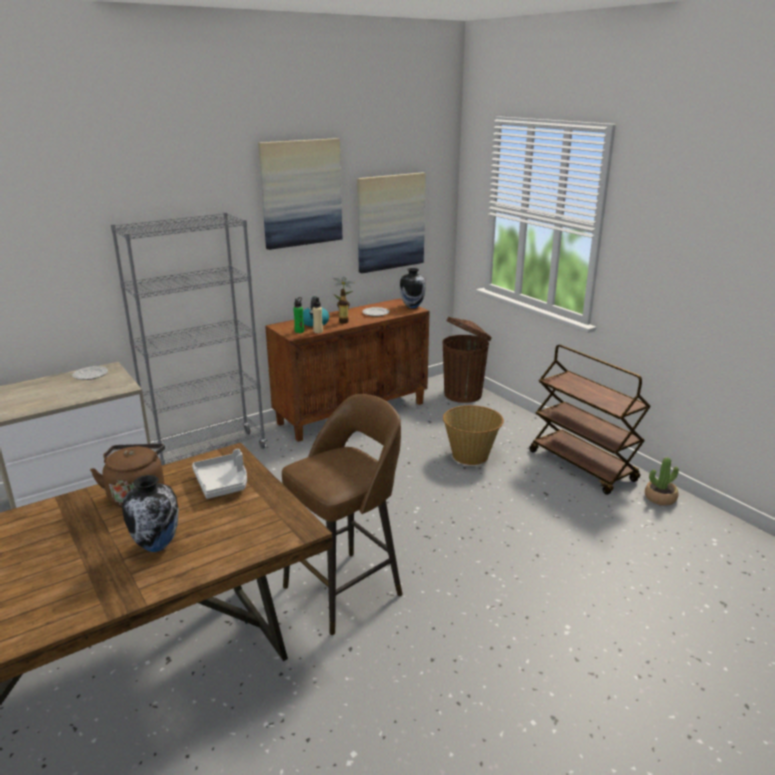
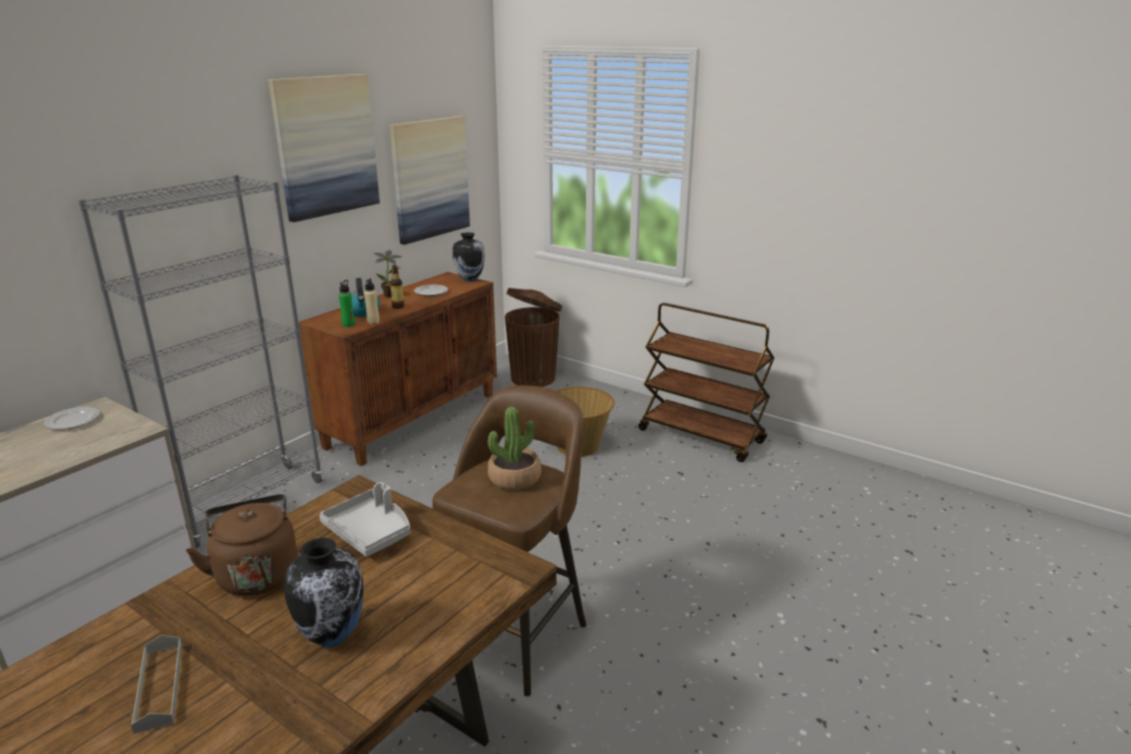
camera: 20 degrees left, 0 degrees up
potted plant [645,457,679,505] -> potted plant moved to [488,407,541,490]
none -> grey tray [131,635,182,734]

